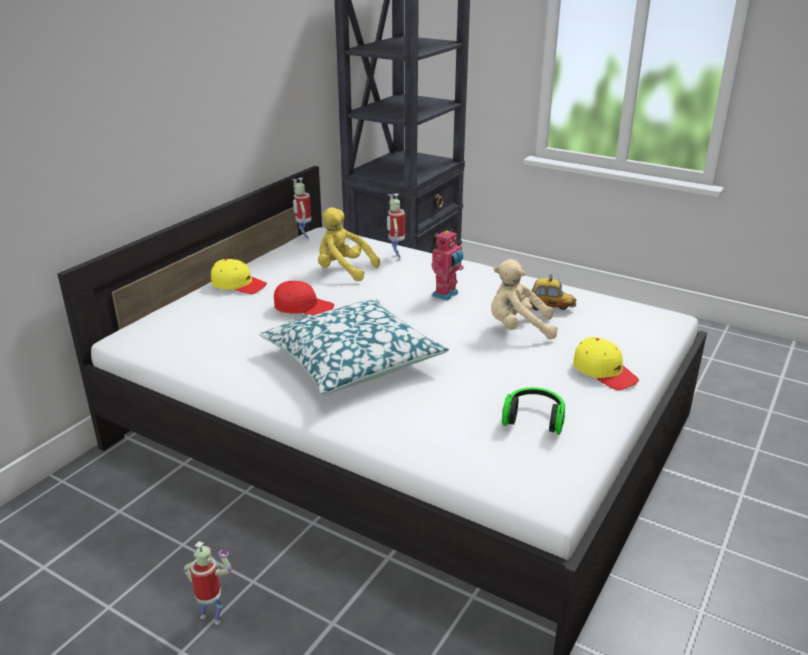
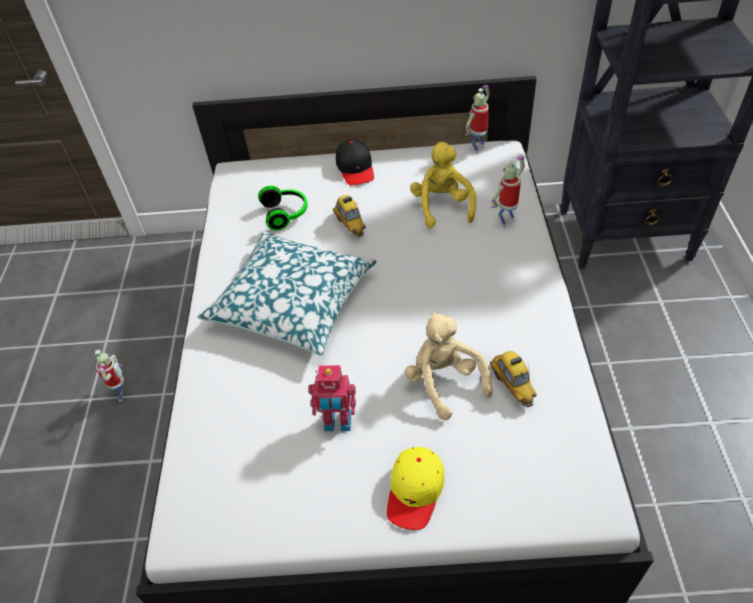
camera: 60 degrees right, 20 degrees up
yellow cap [211,259,267,294] -> black cap [336,139,374,185]
red cap [274,281,334,315] -> toy car [333,195,366,238]
toy robot [432,229,464,301] -> toy robot moved to [308,365,356,431]
headphones [502,387,565,435] -> headphones moved to [258,186,308,231]

